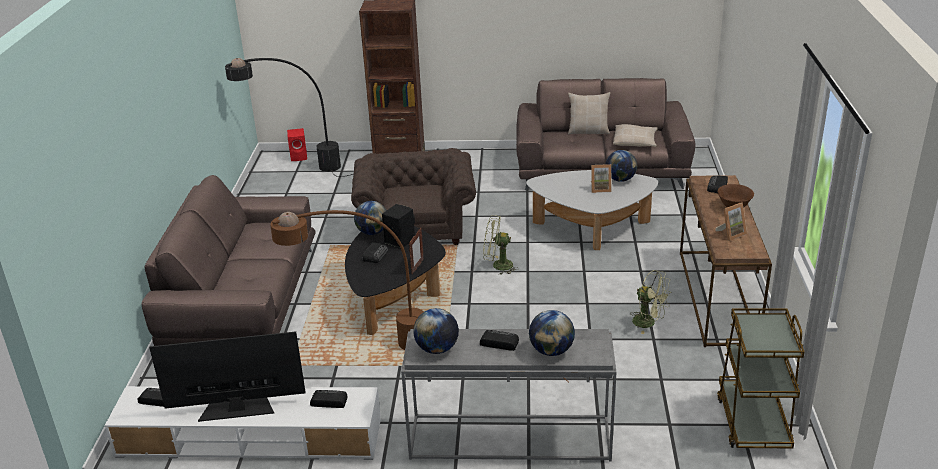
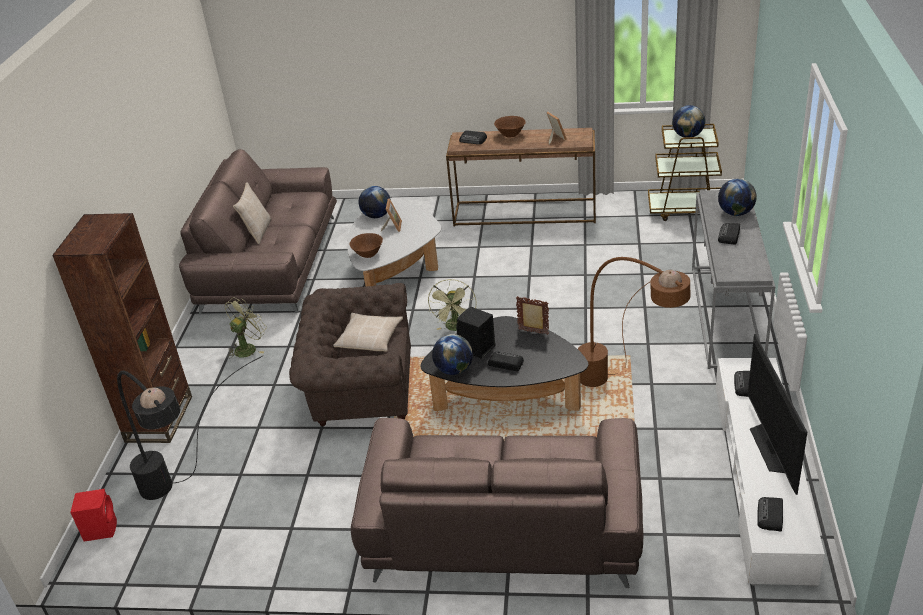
camera: 85 degrees left, 5 degrees up
globe [413,308,459,354] -> globe moved to [672,105,705,138]
beige pillow [613,124,658,147] -> beige pillow moved to [333,313,403,352]
green fan [630,270,672,334] -> green fan moved to [225,298,267,359]
none -> brown bowl [349,233,383,258]

